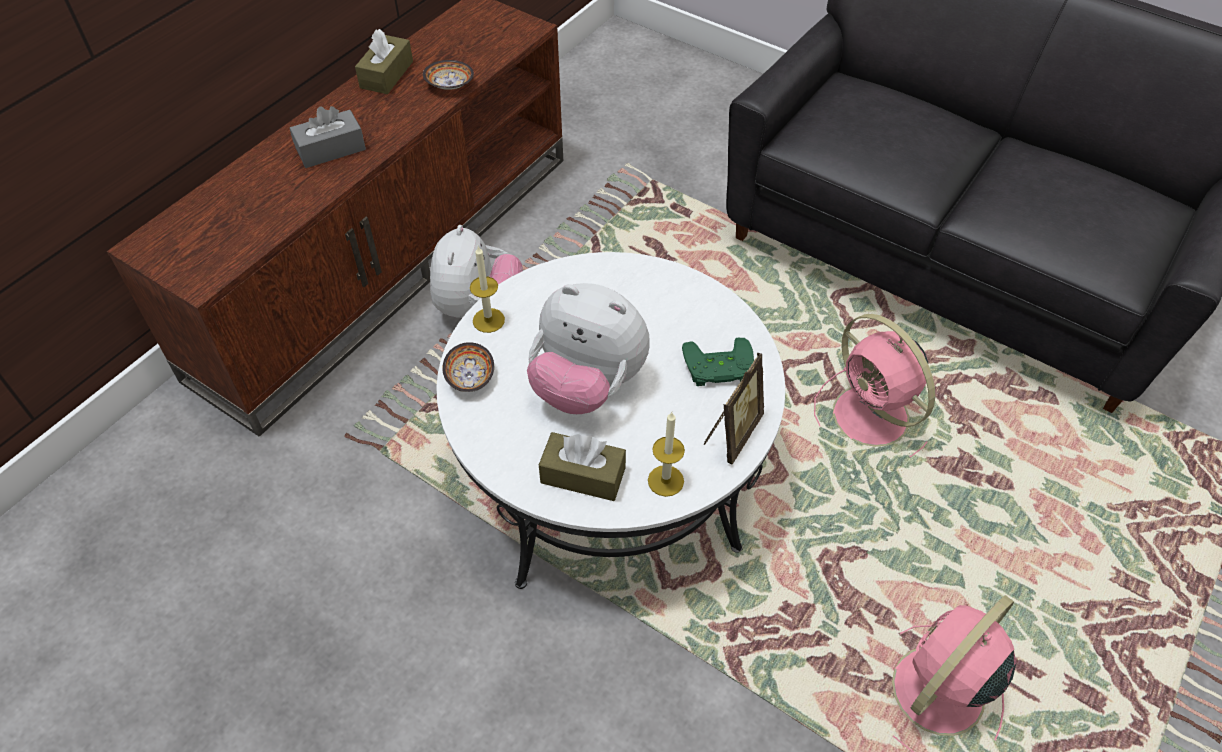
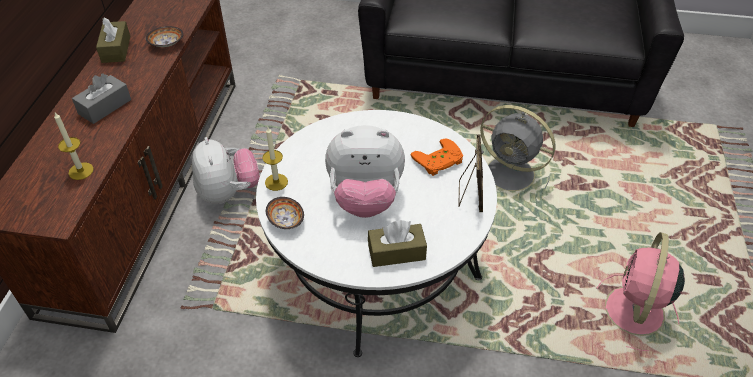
camera: 25 degrees left, 5 degrees down
candle [648,412,685,497] -> candle moved to [54,113,94,180]
green game controller [682,338,754,386] -> orange game controller [410,138,463,176]
pink fan [814,314,935,457] -> grey fan [480,105,555,191]

